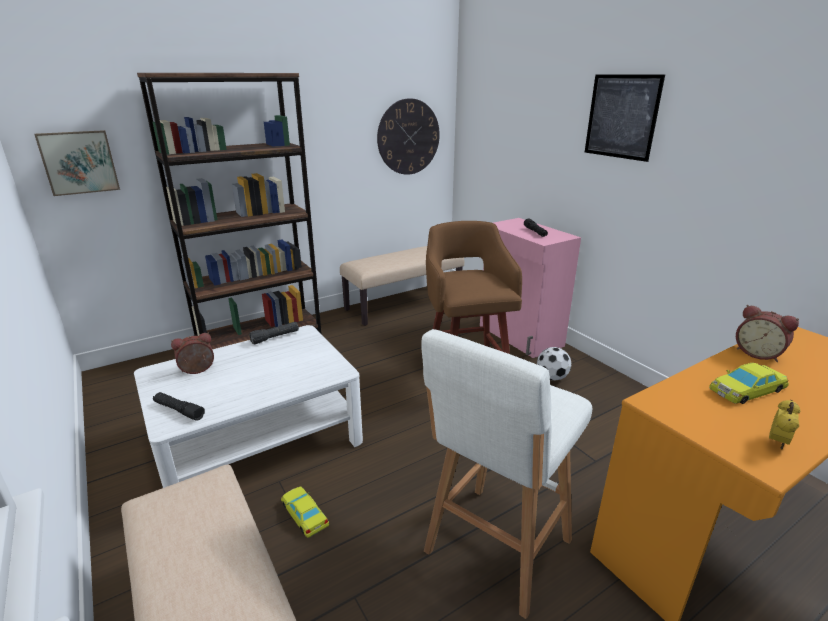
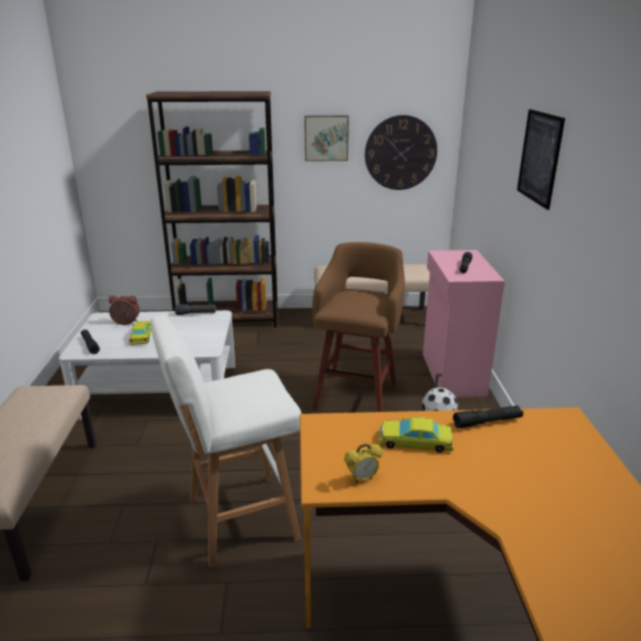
camera: 30 degrees right, 0 degrees up
picture [34,130,120,196] -> picture moved to [304,115,349,161]
yellow toy car [281,487,329,538] -> yellow toy car moved to [129,321,151,345]
alarm clock [736,305,799,362] -> black flashlight [453,406,523,429]

